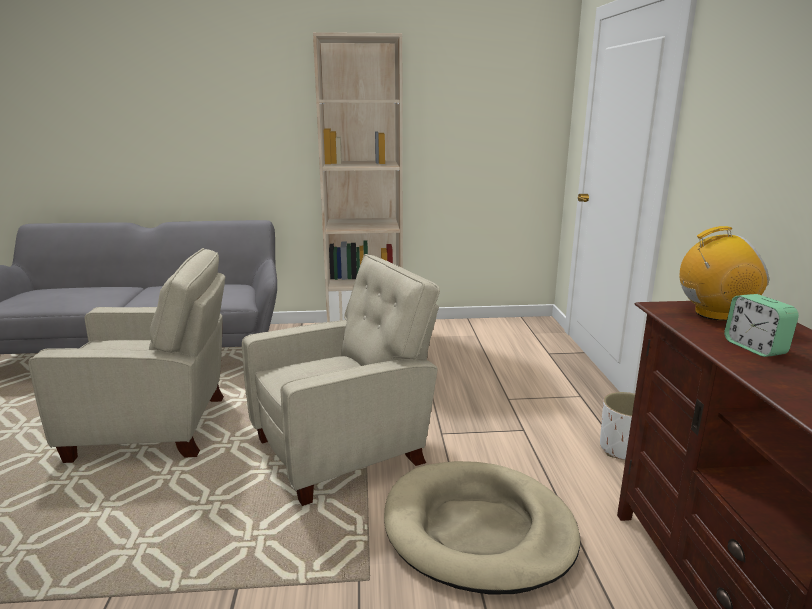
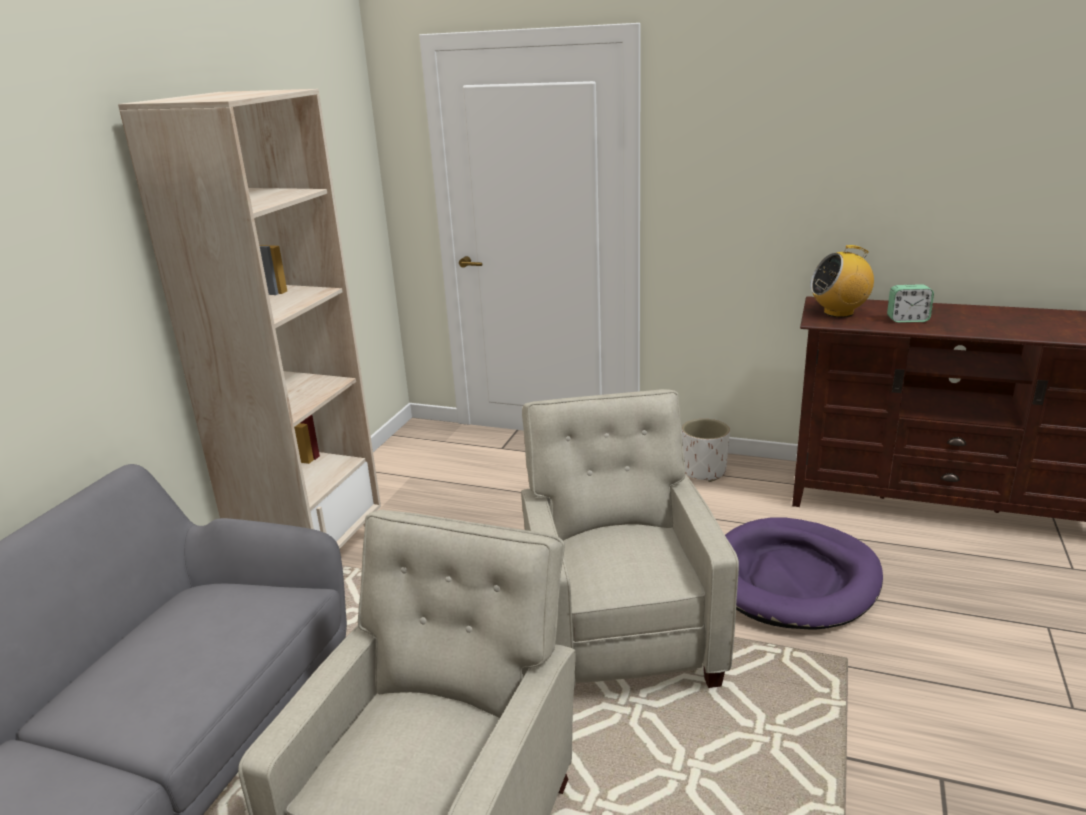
camera: 65 degrees left, 5 degrees up
beige dog bed [384,461,580,594] -> purple dog bed [725,517,883,630]
radio [680,226,769,321] -> radio turned 120 degrees counterclockwise [810,245,874,317]

